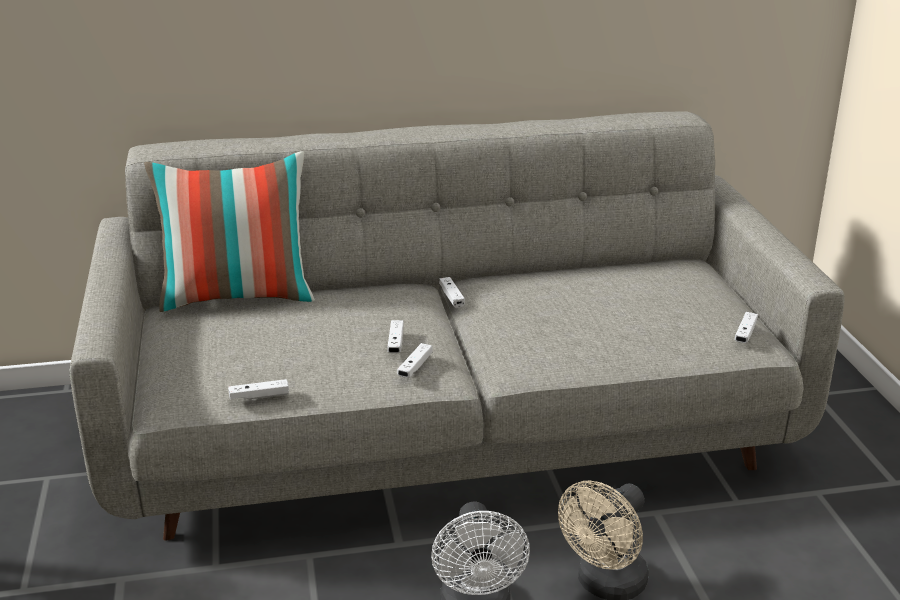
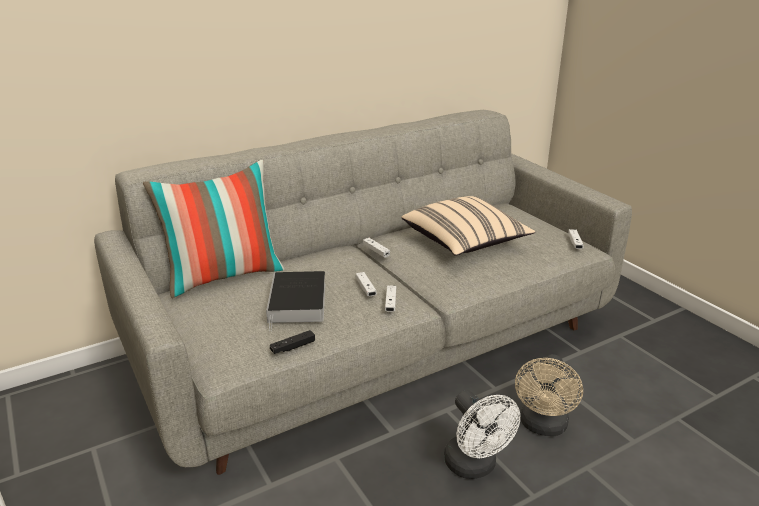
camera: 20 degrees left, 0 degrees up
white game controller [228,379,289,400] -> black game controller [270,330,315,354]
none -> book [266,271,325,331]
none -> beige pillow [401,196,535,256]

